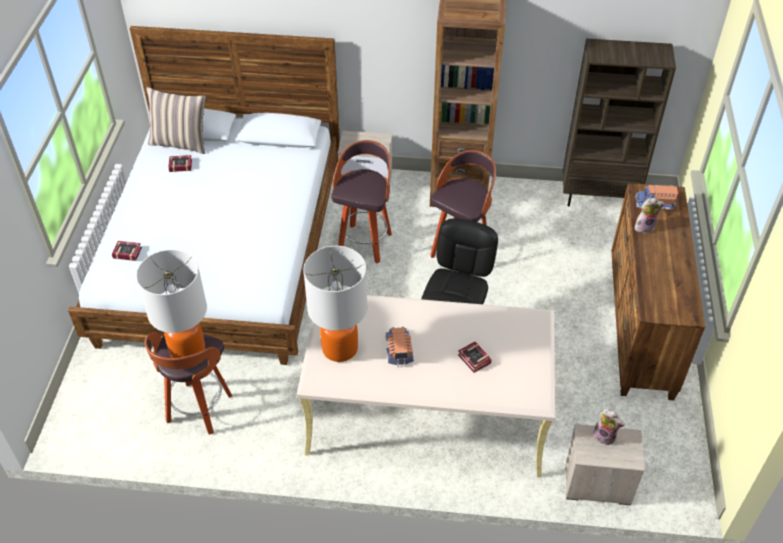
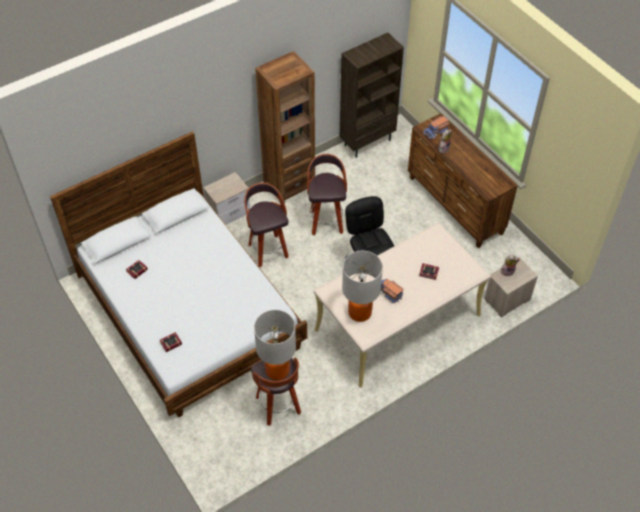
camera: 40 degrees left, 5 degrees up
pillow [146,87,206,154] -> none

